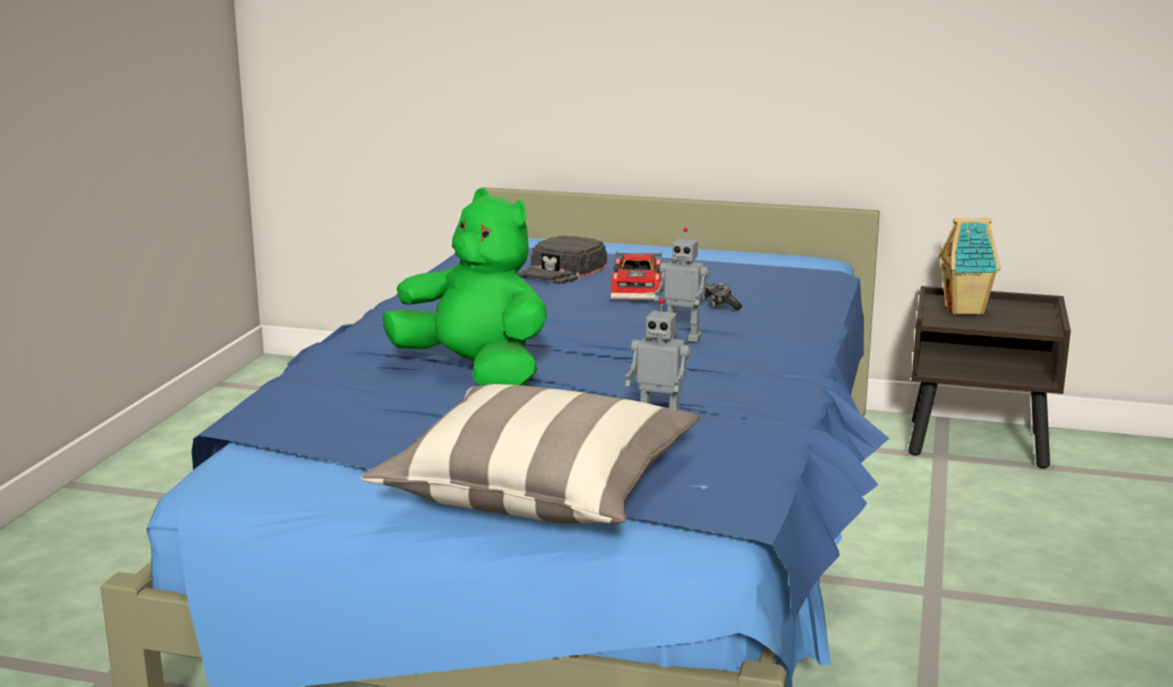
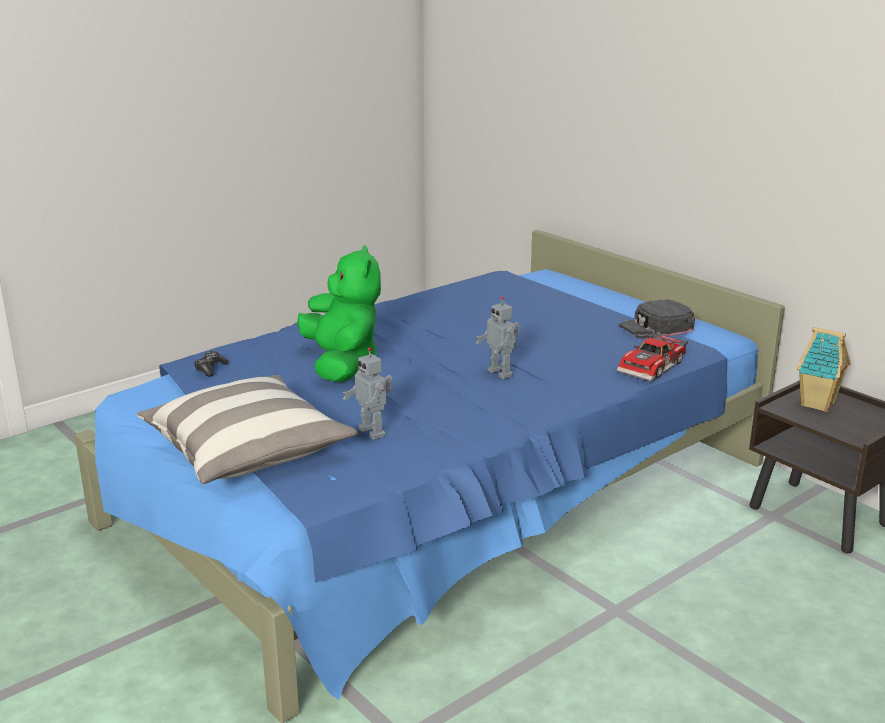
camera: 35 degrees right, 5 degrees up
black cap [519,235,607,284] -> black cap moved to [619,299,695,339]
toy car [611,251,662,300] -> toy car moved to [617,332,688,381]
game controller [702,283,742,310] -> game controller moved to [194,351,229,377]

